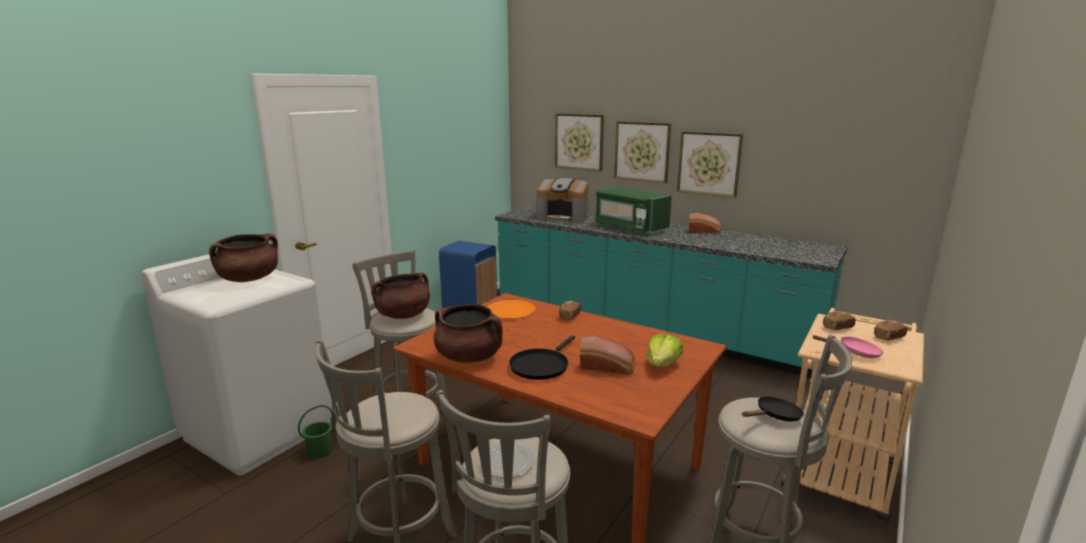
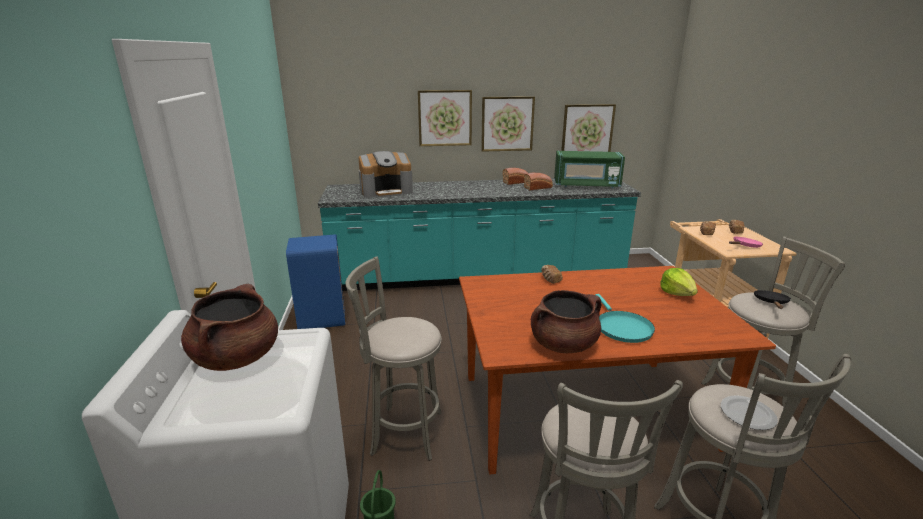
camera: 40 degrees left, 5 degrees up
brown cooking pot [371,272,430,319] -> none
orange plate [487,300,535,319] -> none
black frying pan [509,336,575,380] -> turquoise frying pan [595,294,655,343]
picture [555,114,604,172] -> picture moved to [561,104,616,152]
bread [580,336,636,375] -> bread moved to [524,173,553,190]
green microwave [595,187,672,234] -> green microwave moved to [554,151,625,188]

